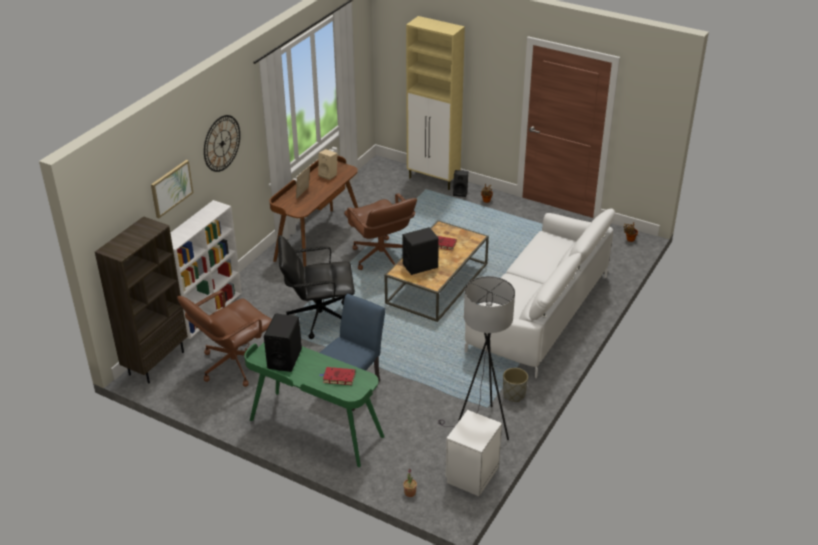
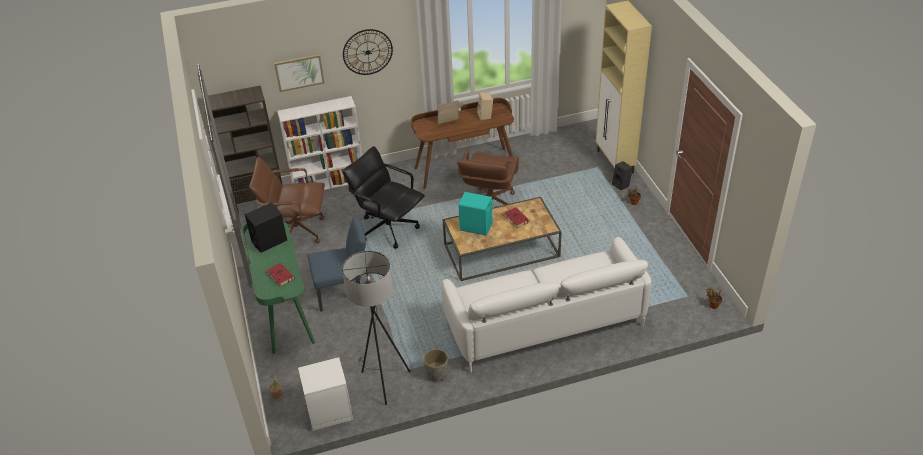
camera: 45 degrees right, 5 degrees up
black speaker [402,227,439,275] -> turquoise speaker [458,192,493,236]

